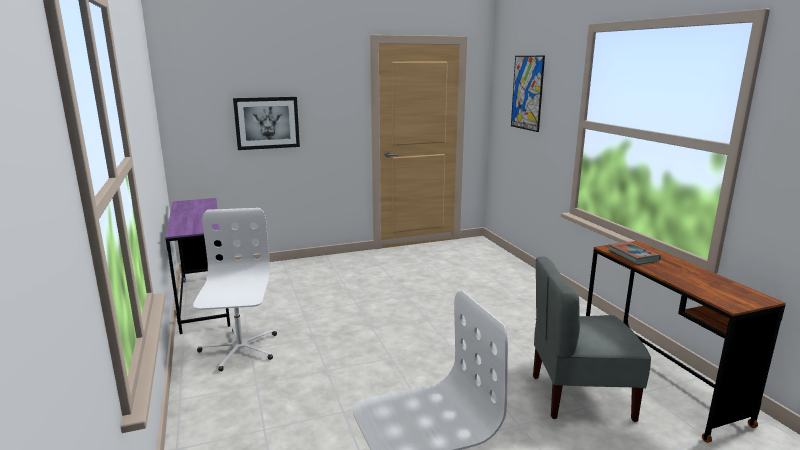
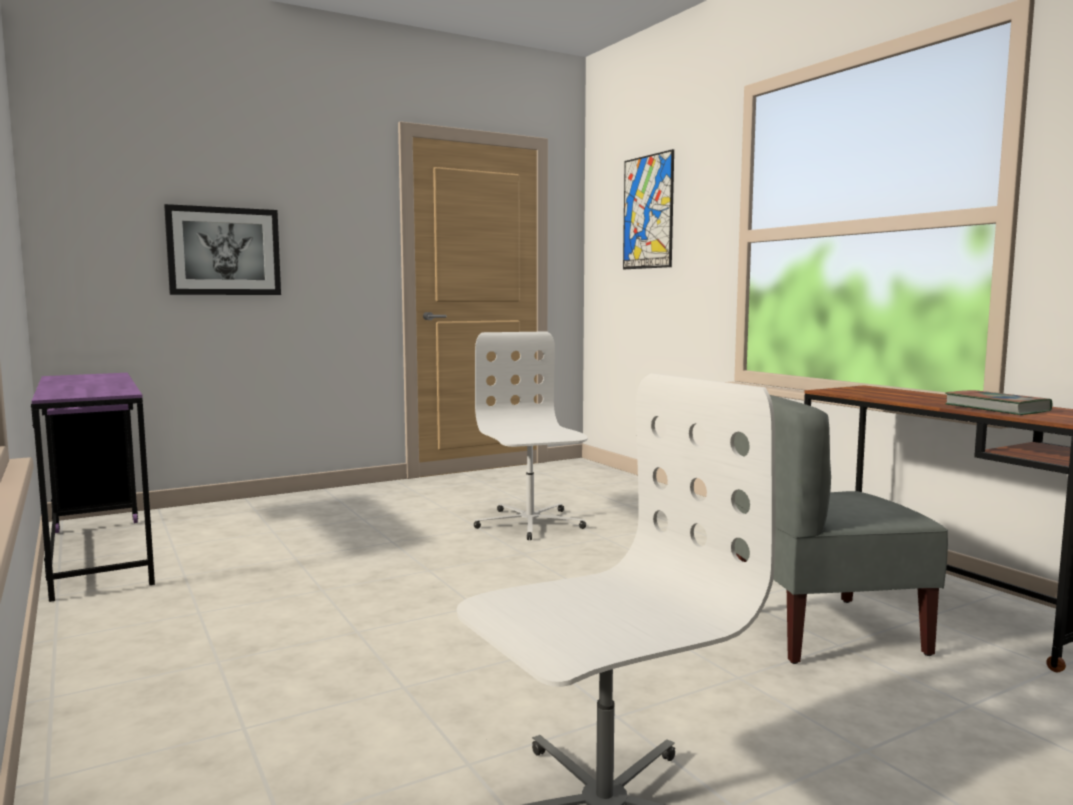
camera: 10 degrees left, 10 degrees down
white office chair [193,208,277,372] -> white office chair moved to [474,331,588,540]
book [608,242,661,265] -> book moved to [945,390,1052,415]

